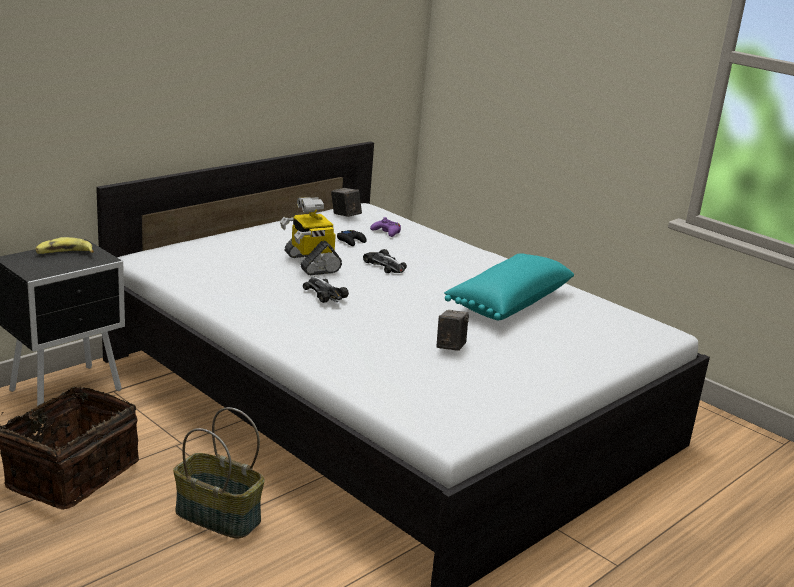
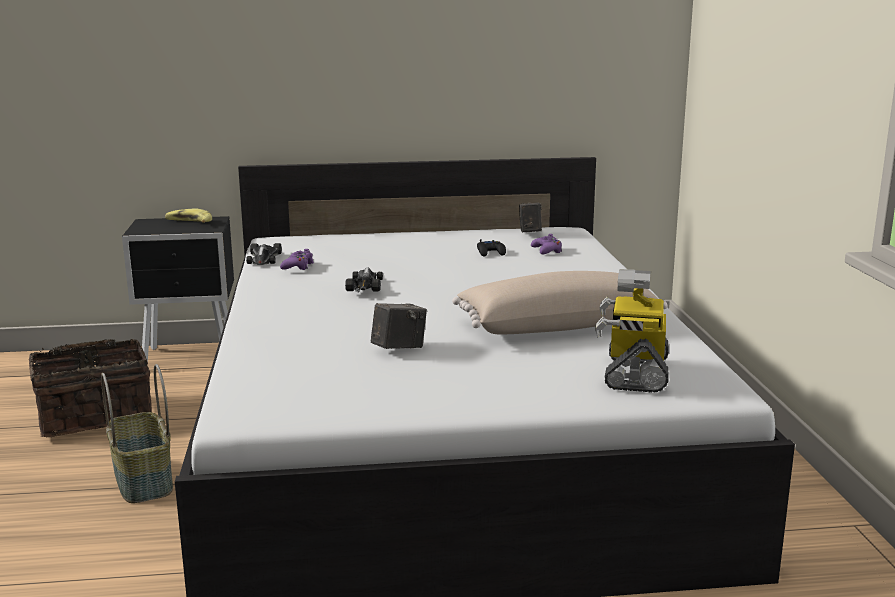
camera: 40 degrees right, 5 degrees down
toy robot [280,197,342,276] -> toy robot moved to [595,269,669,392]
toy car [363,249,407,273] -> toy car moved to [246,243,282,265]
turquoise pillow [444,253,574,320] -> beige pillow [452,271,668,335]
none -> purple game controller [280,249,314,270]

